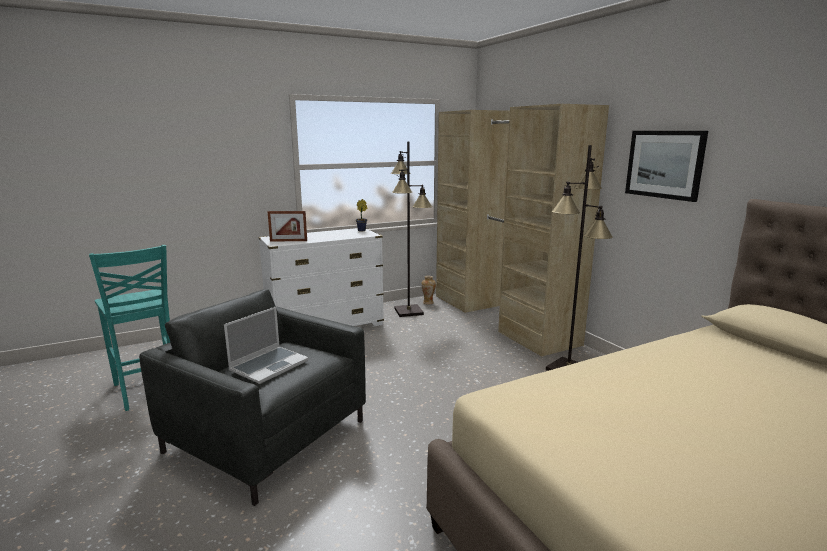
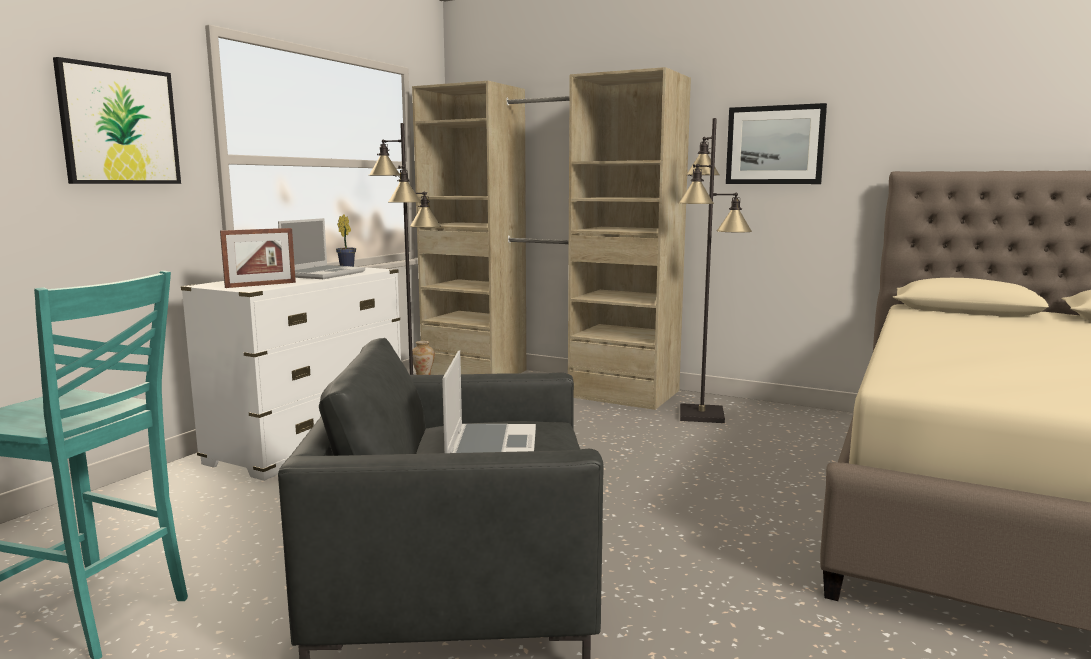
camera: 35 degrees left, 5 degrees down
none -> picture [53,57,181,184]
none -> laptop [278,218,365,279]

